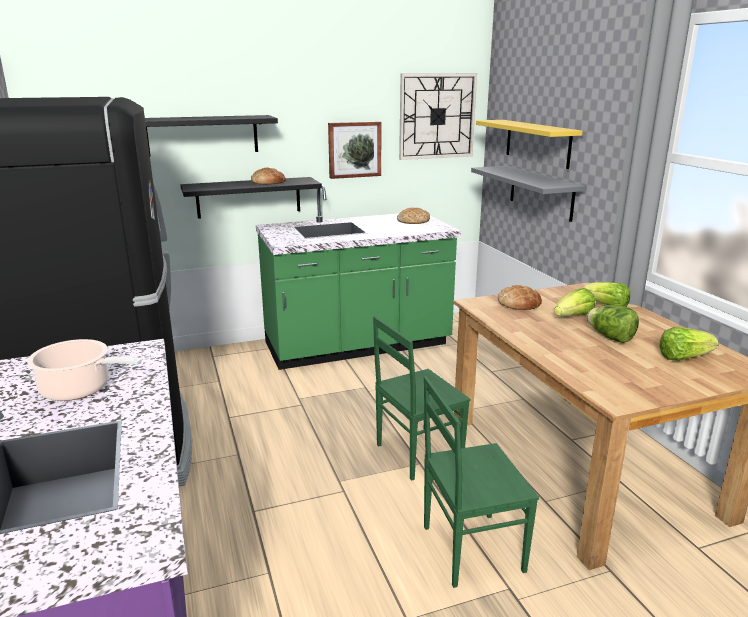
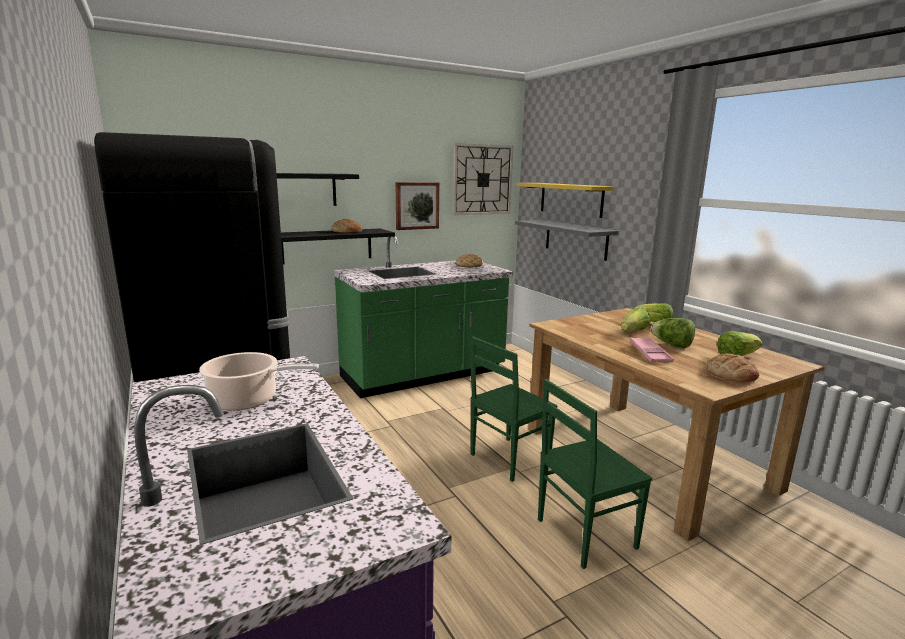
camera: 10 degrees left, 5 degrees down
bread [498,285,542,310] -> bread moved to [706,354,759,382]
none -> pink tray [629,337,674,362]

